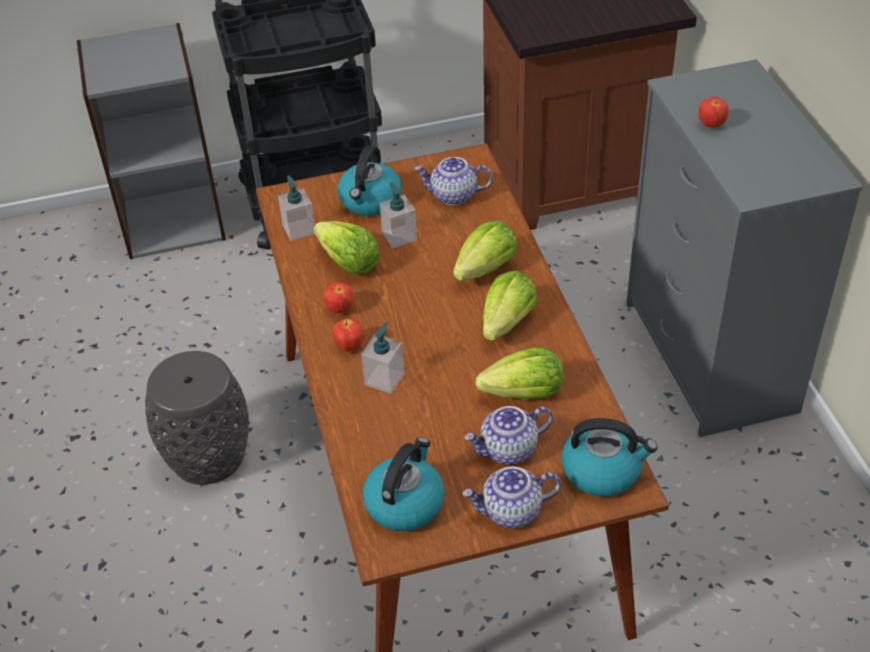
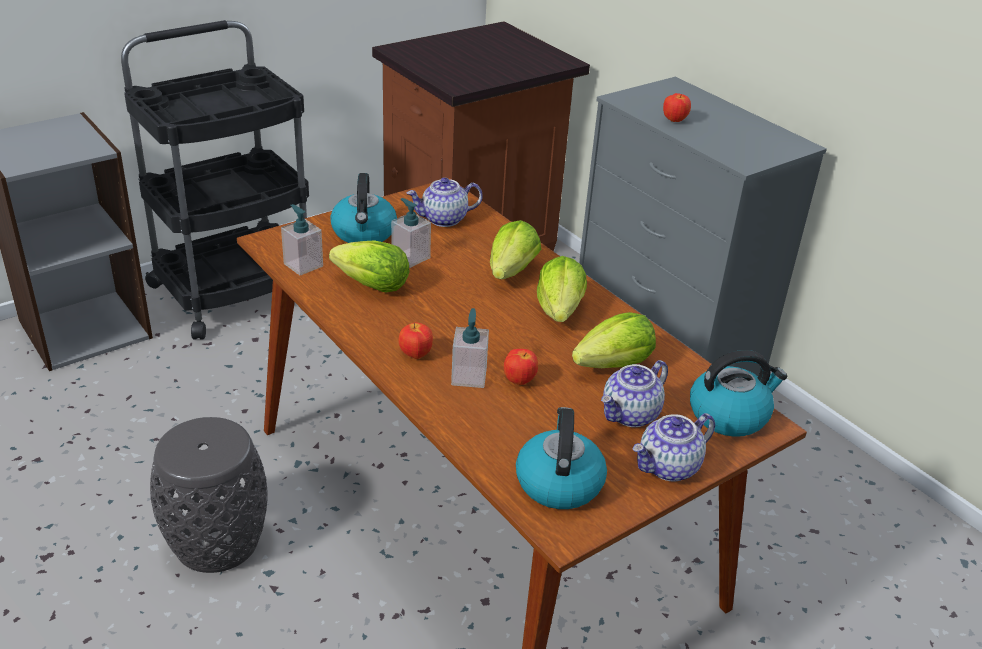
camera: 25 degrees left, 10 degrees down
apple [323,282,355,314] -> apple moved to [504,349,538,385]

